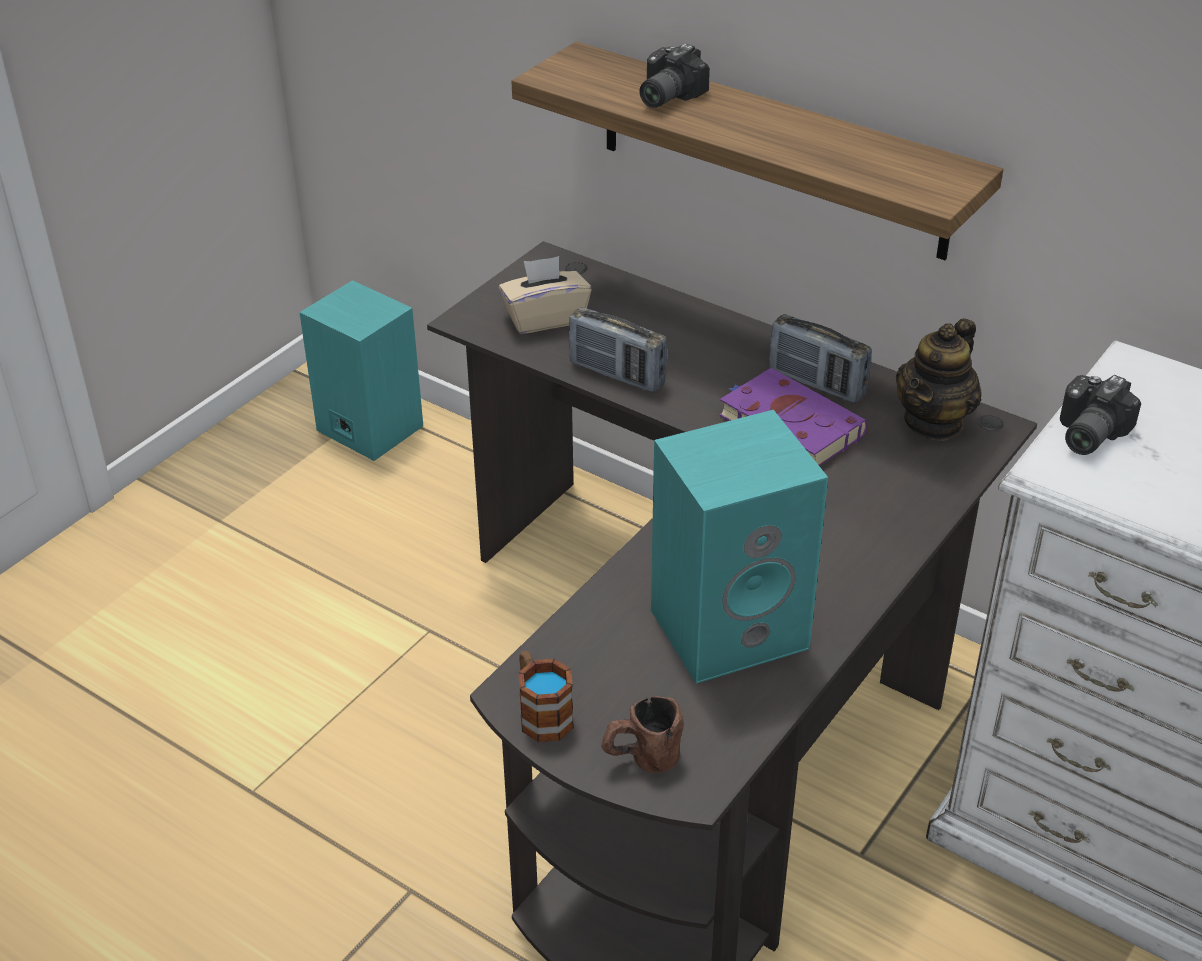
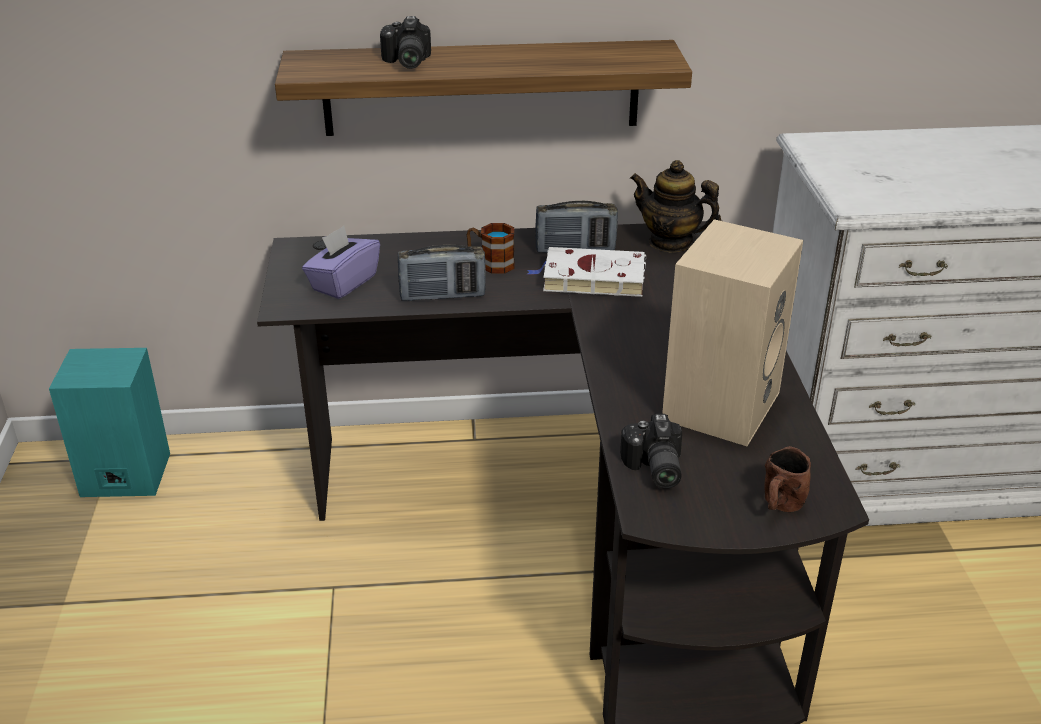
camera: 40 degrees left, 5 degrees down
beige tissue box [499,256,592,334] -> purple tissue box [302,226,380,299]
mug [518,651,574,742] -> mug moved to [467,223,514,274]
turquoise speaker [651,410,828,684] -> beige speaker [662,219,803,446]
purple book [719,368,868,466] -> white book [527,247,646,297]
teapot [896,318,982,441] -> teapot turned 120 degrees clockwise [630,160,721,252]
camera [1060,375,1141,455] -> camera moved to [620,414,682,489]

